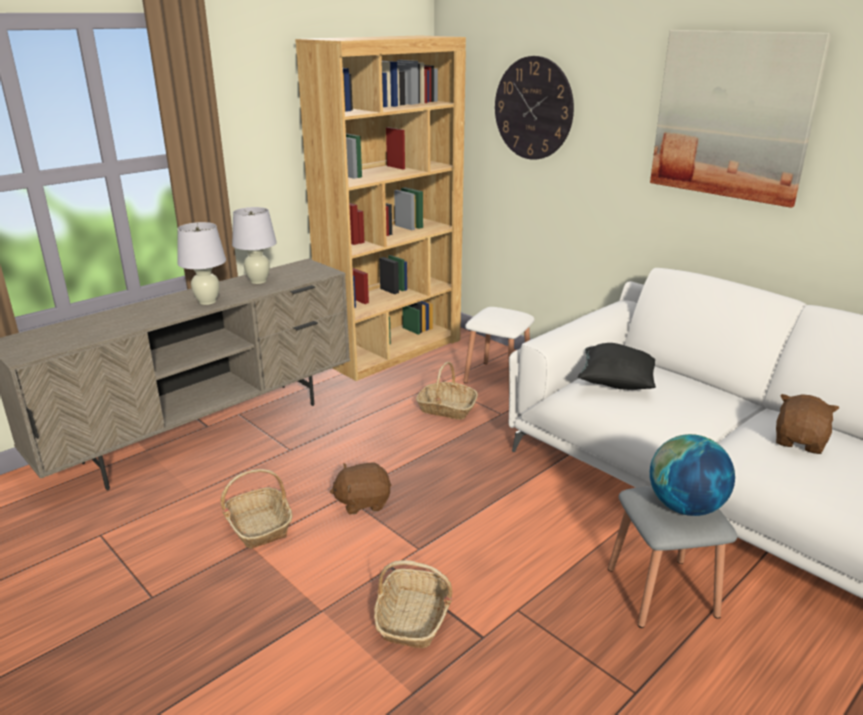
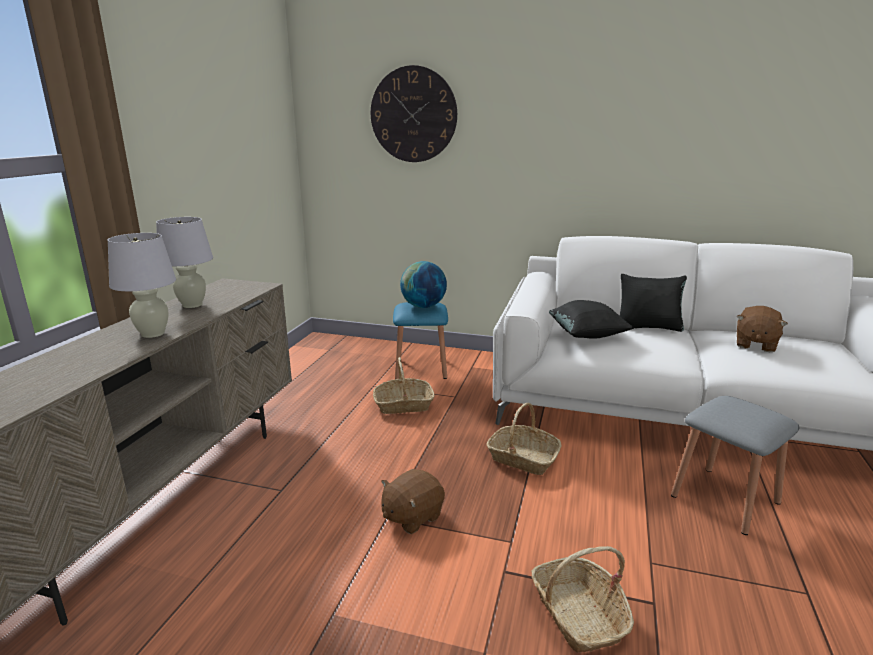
camera: 30 degrees left, 5 degrees down
basket [221,469,293,549] -> basket moved to [486,403,561,475]
brown bookcase [295,35,466,381] -> none
white stool [463,307,535,383] -> blue stool [393,302,448,379]
picture [650,30,832,208] -> none
globe [650,434,735,516] -> globe moved to [400,261,447,308]
brown plush toy [776,394,839,454] -> brown plush toy turned 150 degrees counterclockwise [737,306,788,352]
none -> black pillow [620,274,687,332]

